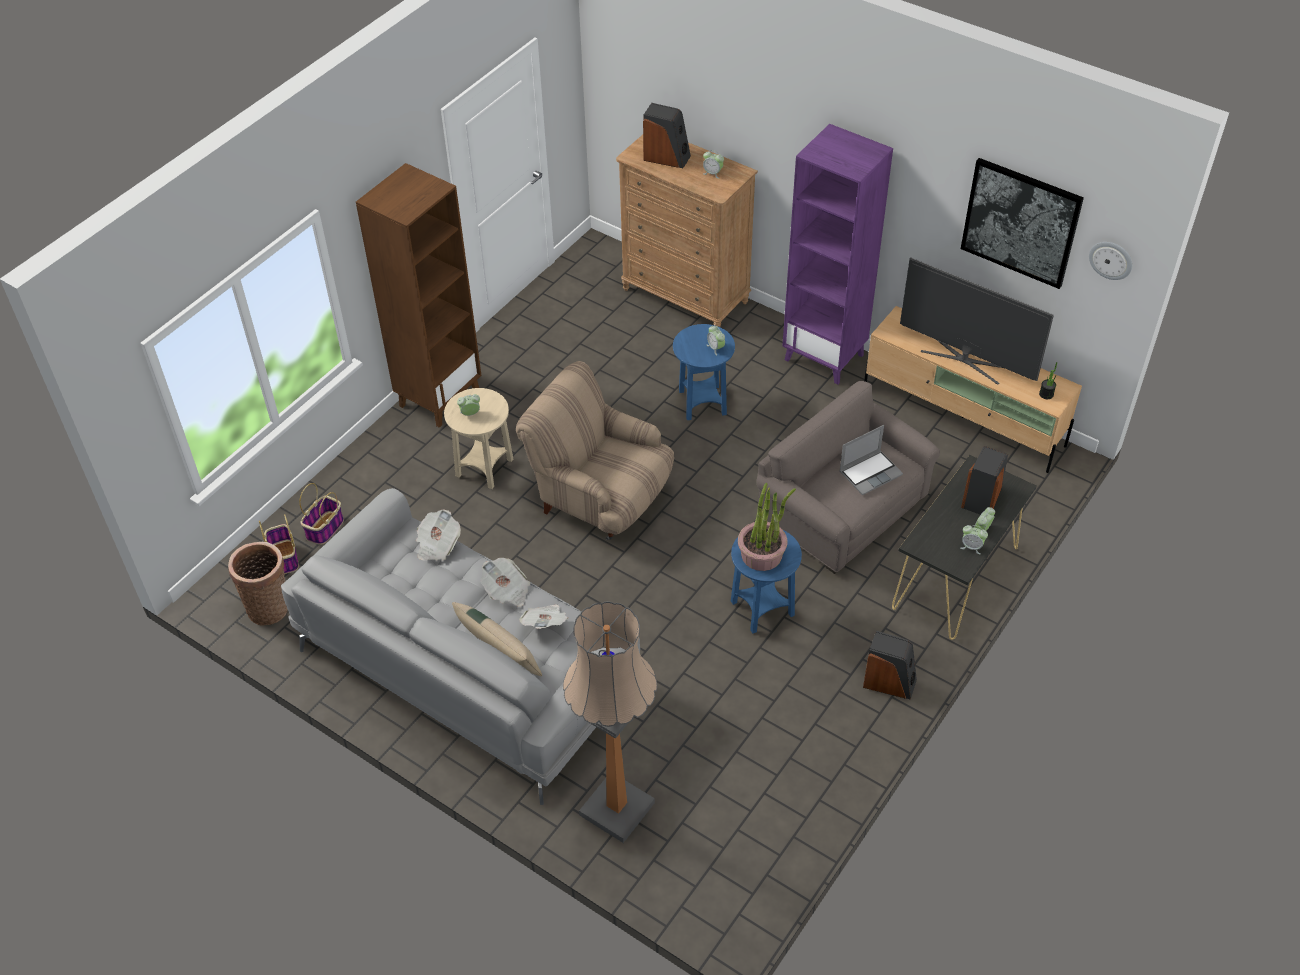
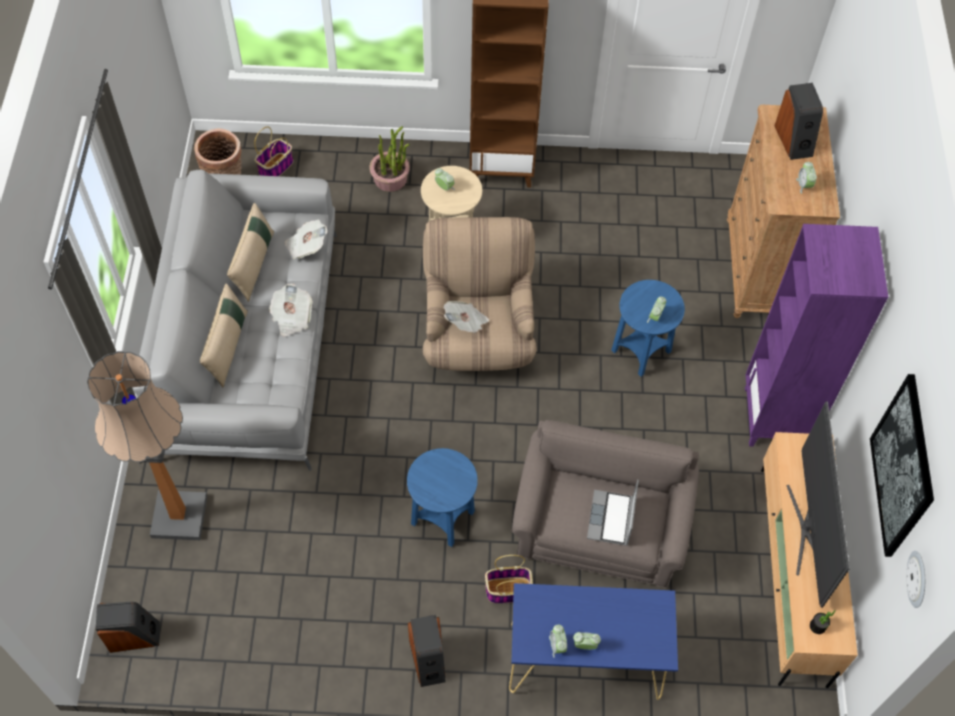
camera: 55 degrees right, 10 degrees up
basket [299,483,344,545] -> basket moved to [485,555,533,603]
newspaper [519,604,568,629] -> newspaper moved to [443,301,489,333]
potted plant [738,483,796,571] -> potted plant moved to [370,126,410,192]
laptop [840,425,903,495] -> laptop turned 75 degrees clockwise [587,479,639,546]
black console table [892,455,1036,640] -> blue console table [509,583,678,700]
speaker [961,446,1008,515] -> speaker moved to [96,602,160,653]
none -> beige pillow [227,203,274,302]

